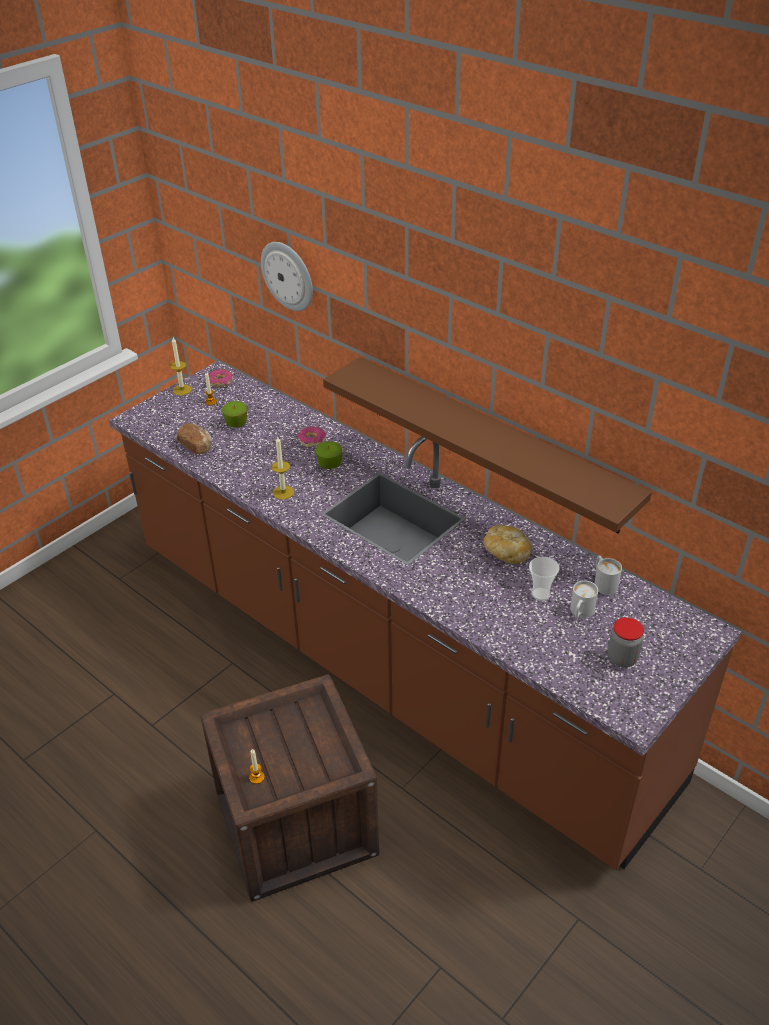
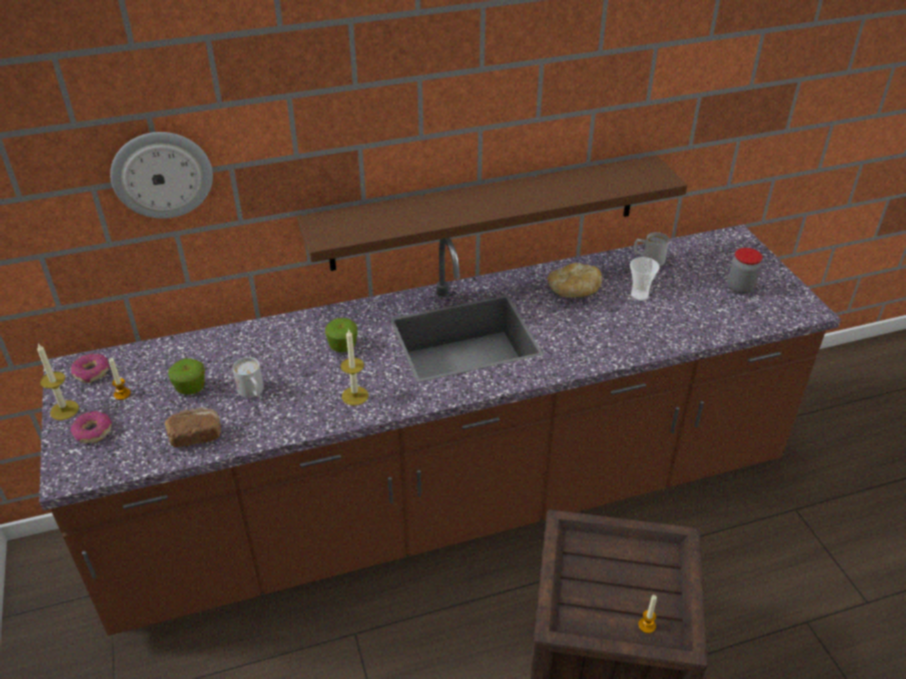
camera: 60 degrees left, 0 degrees up
donut [297,426,326,447] -> donut moved to [70,411,112,443]
white mug [570,580,598,619] -> white mug moved to [232,357,264,398]

